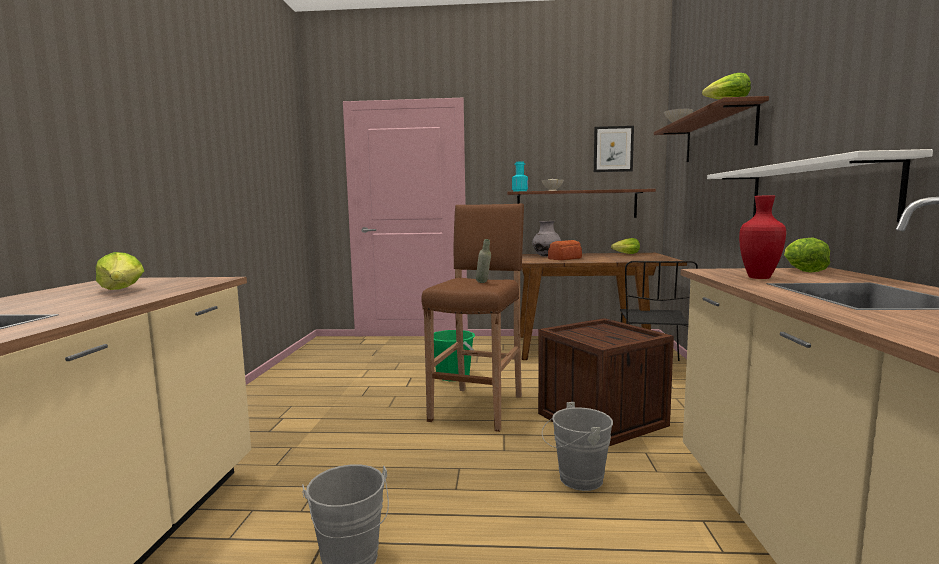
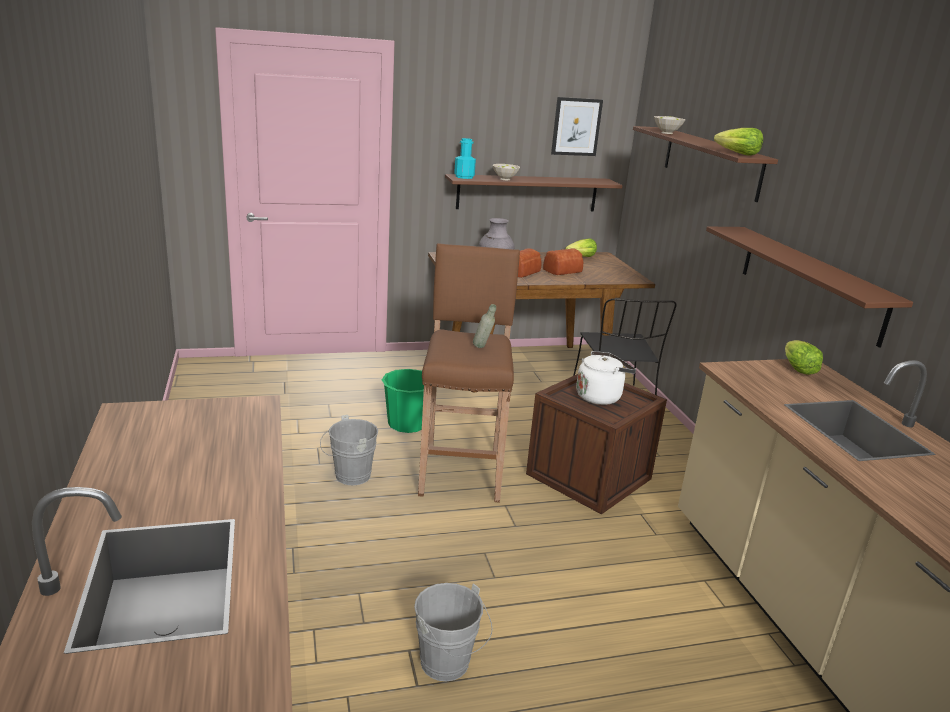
camera: 20 degrees left, 15 degrees up
lettuce [95,252,144,290] -> none
grey bucket [542,402,613,491] -> grey bucket moved to [320,415,378,485]
white shelf [707,149,933,222] -> brown shelf [706,227,913,348]
red vase [739,195,786,279] -> none
none -> bread [543,248,583,275]
none -> white kettle [576,351,636,405]

